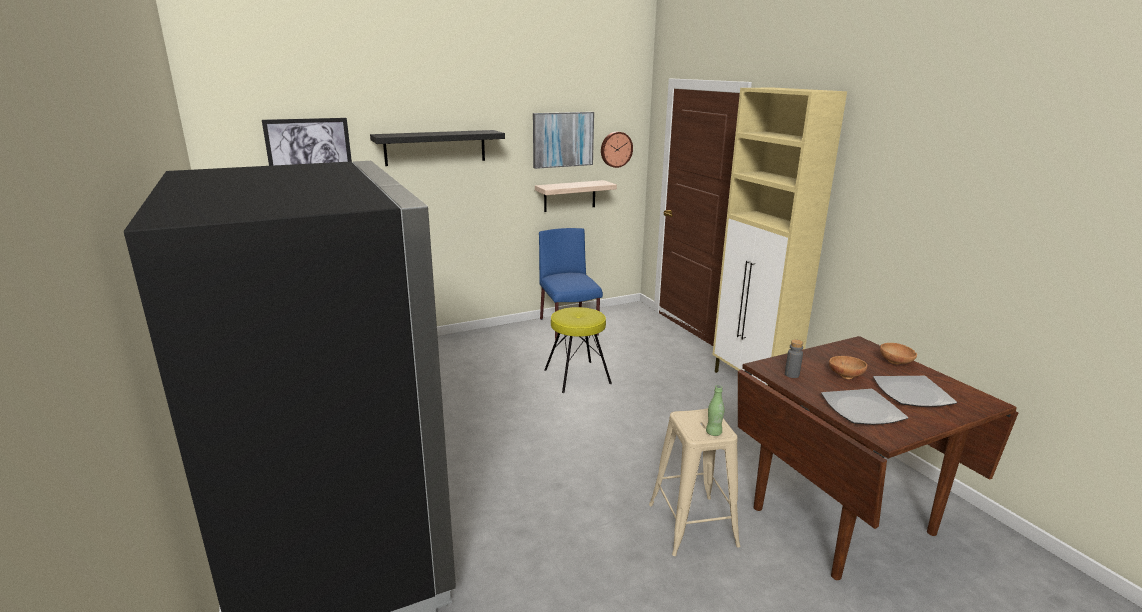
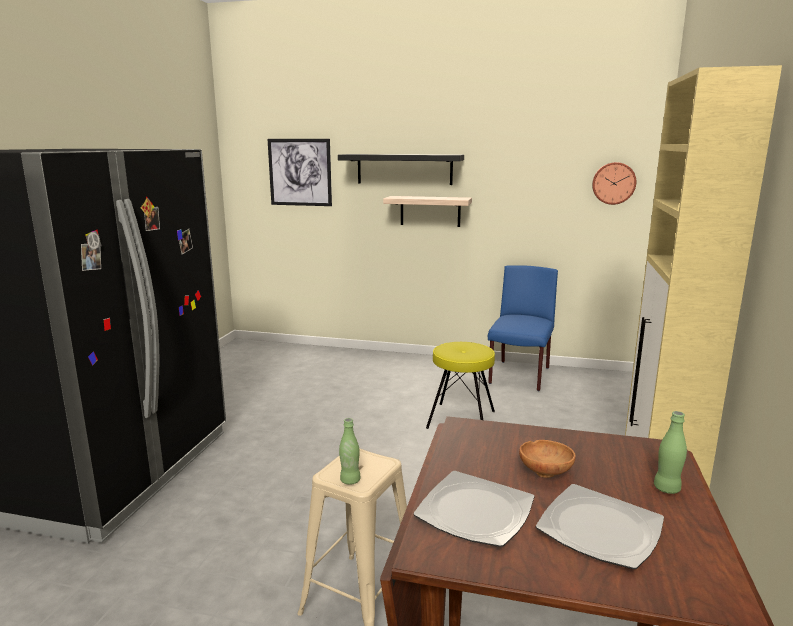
camera: 40 degrees right, 5 degrees down
picture [533,112,594,169] -> none
shelf [535,180,617,212] -> shelf moved to [383,196,472,227]
grey bottle [785,339,803,378] -> none
brown bowl [880,343,917,364] -> green bottle [654,411,687,494]

